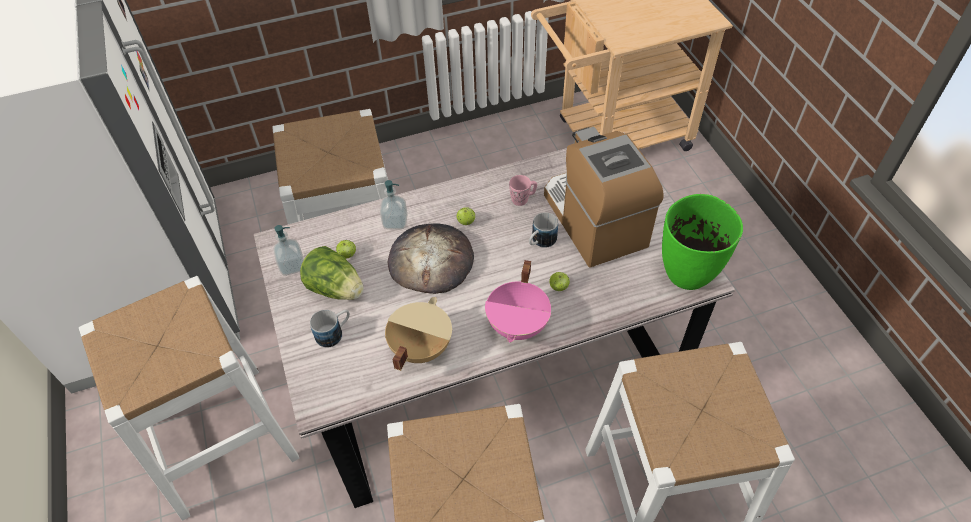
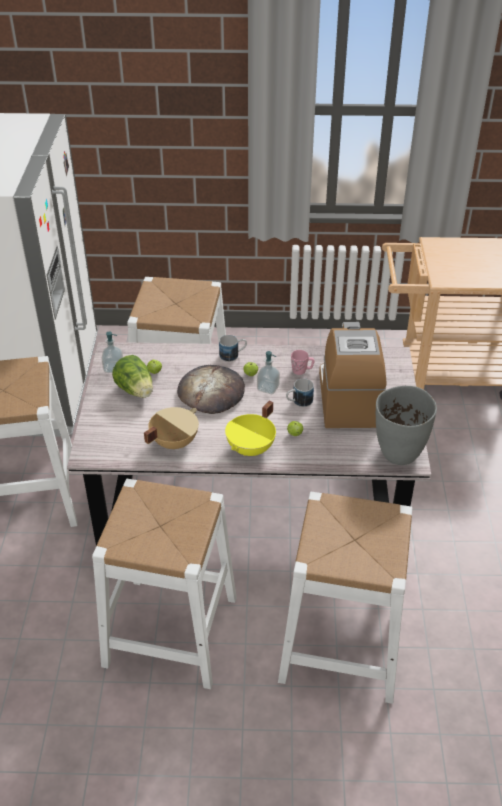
camera: 20 degrees right, 10 degrees down
mug [310,310,350,348] -> mug moved to [219,335,247,362]
soap dispenser [380,180,408,229] -> soap dispenser moved to [257,351,280,394]
pink cooking pot [485,260,551,343] -> yellow cooking pot [225,401,276,456]
green vase [662,194,743,290] -> grey vase [376,386,437,465]

